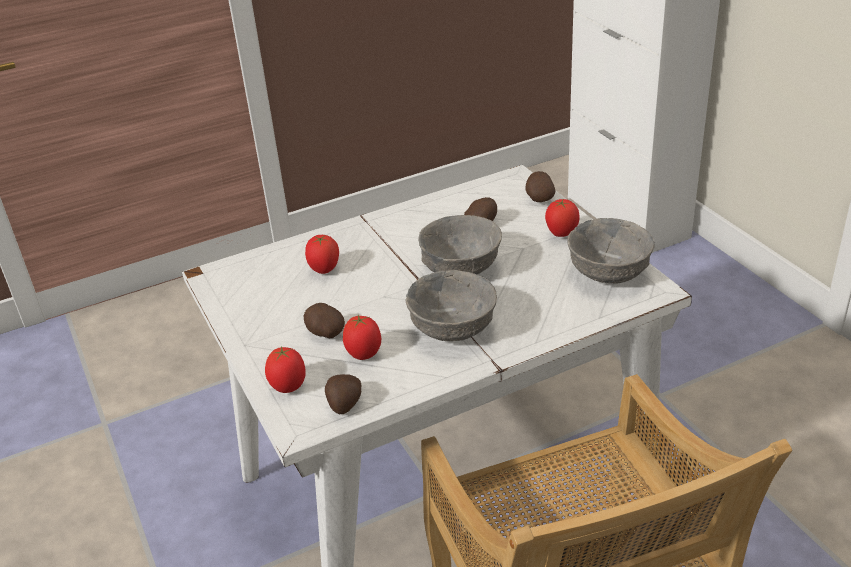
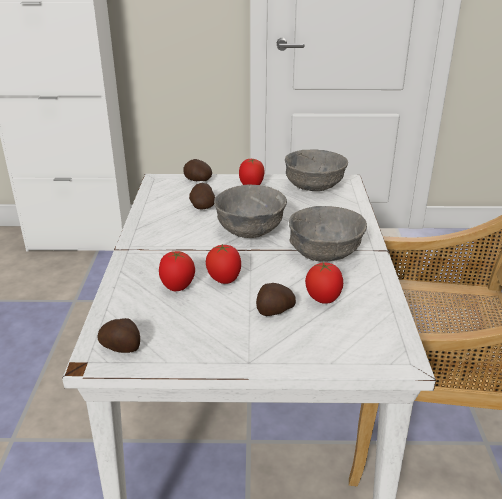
camera: 65 degrees left, 5 degrees down
tomato [265,346,306,393] -> tomato moved to [206,244,241,284]
potato [325,374,362,414] -> potato moved to [98,318,140,353]

